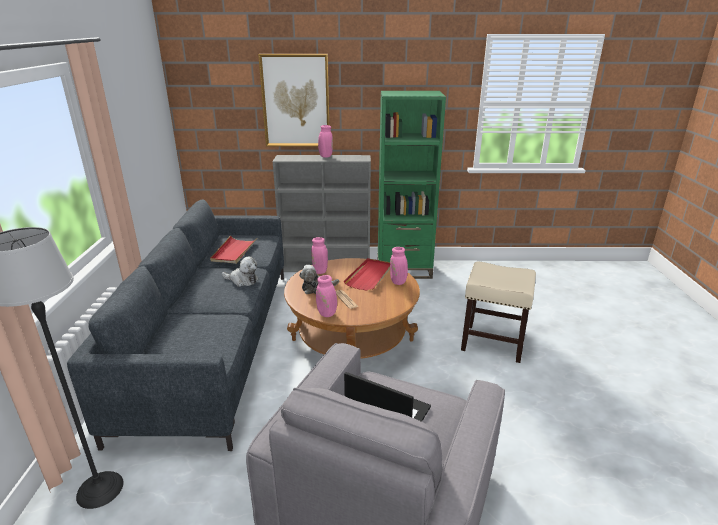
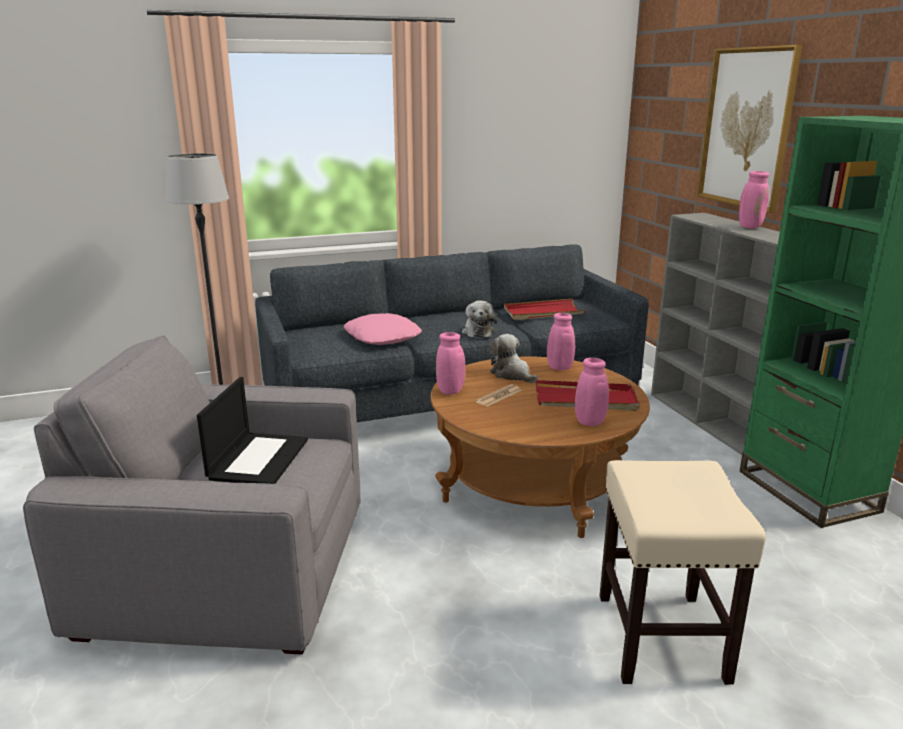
camera: 70 degrees right, 5 degrees down
none -> pink pillow [344,313,422,345]

